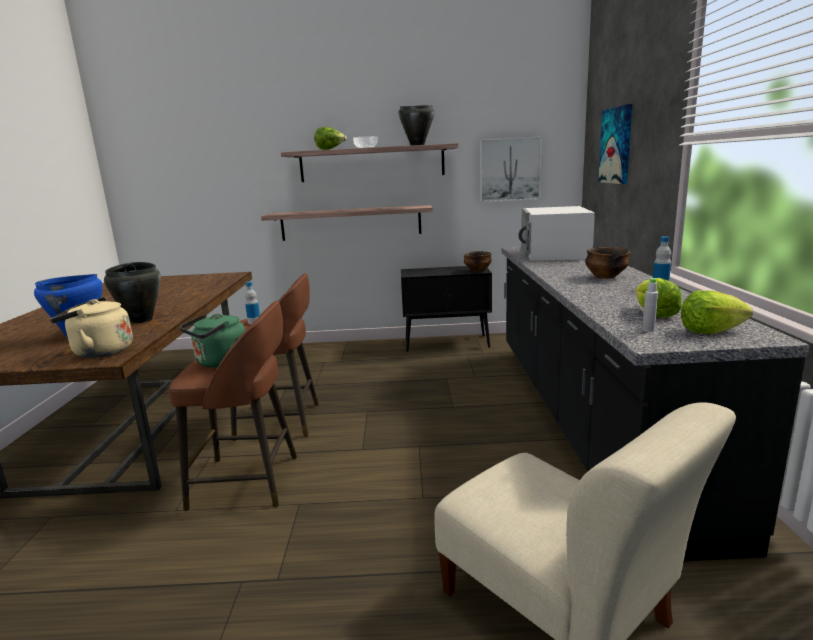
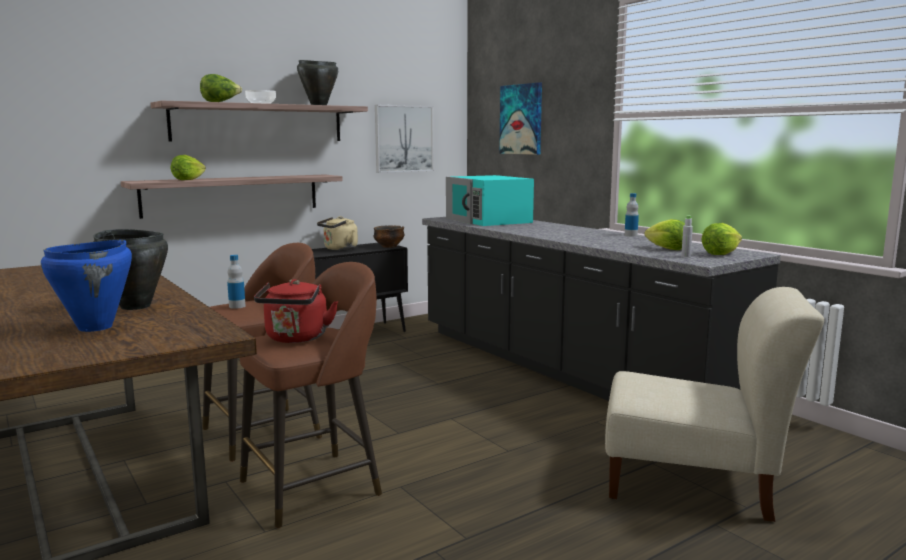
camera: 35 degrees left, 5 degrees down
beige kettle [50,297,133,358] -> beige kettle moved to [317,216,358,250]
green kettle [180,314,245,368] -> red kettle [254,279,338,343]
white microwave [518,206,595,261] -> turquoise microwave [446,175,534,226]
bowl [585,247,631,279] -> none
none -> lettuce [171,155,206,180]

